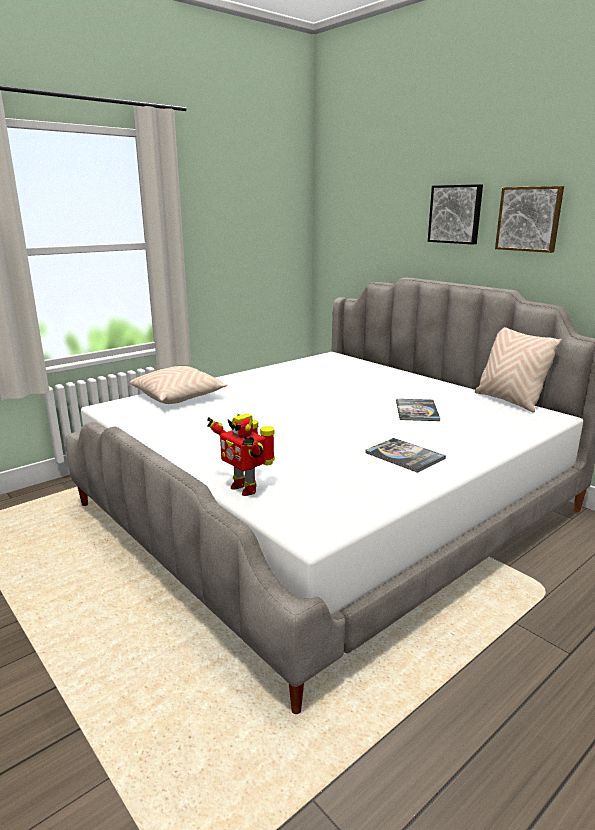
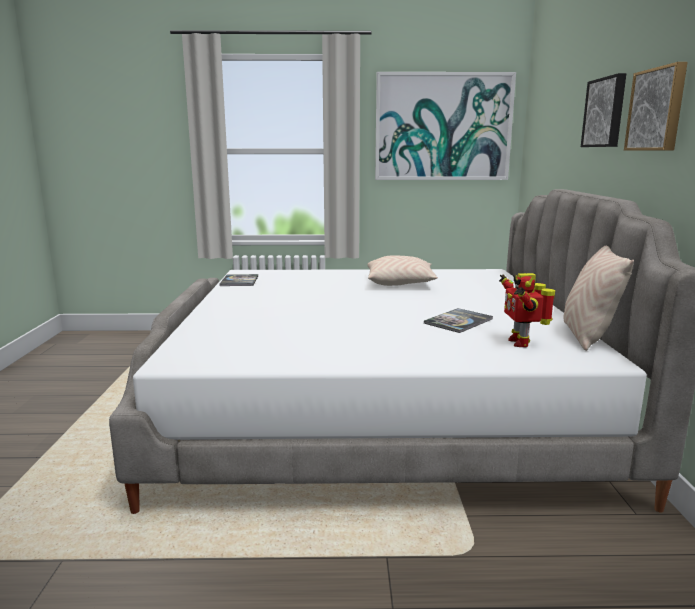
camera: 40 degrees right, 5 degrees down
beige pillow [130,366,228,404] -> beige pillow moved to [367,255,438,286]
toy robot [207,413,275,496] -> toy robot moved to [499,273,555,347]
book [365,438,446,473] -> book moved to [219,274,258,286]
none -> picture [375,72,516,180]

